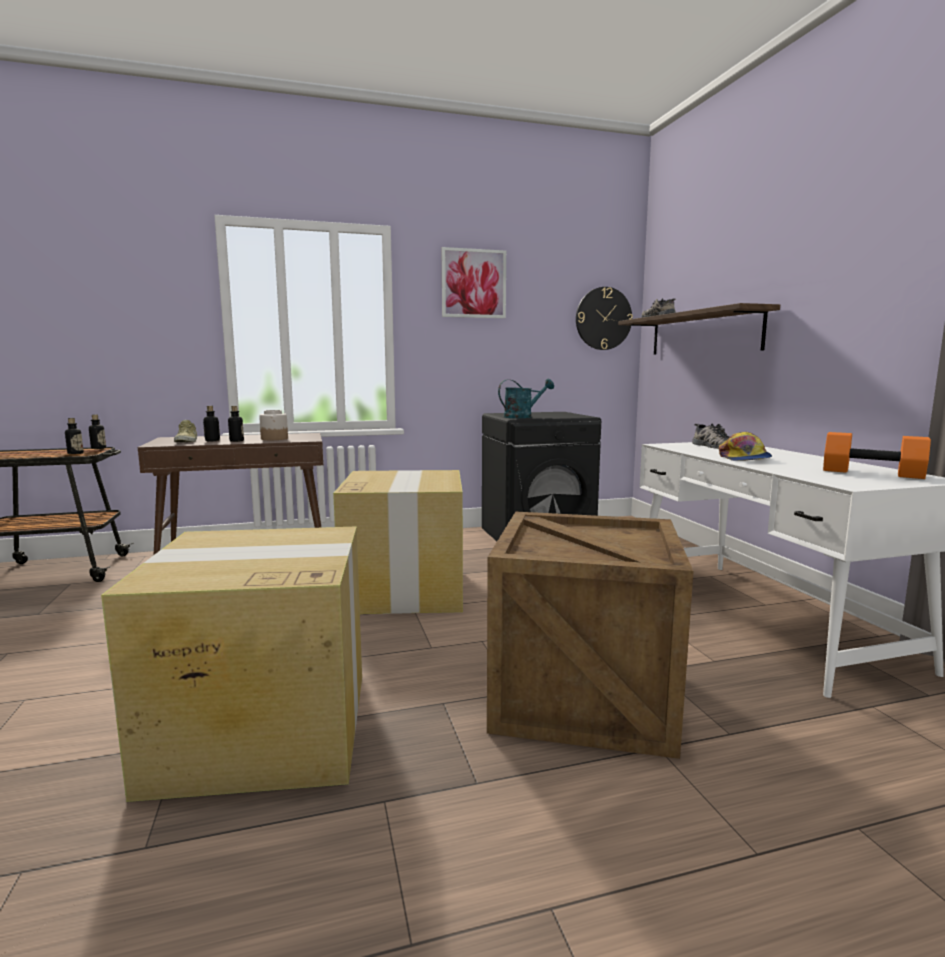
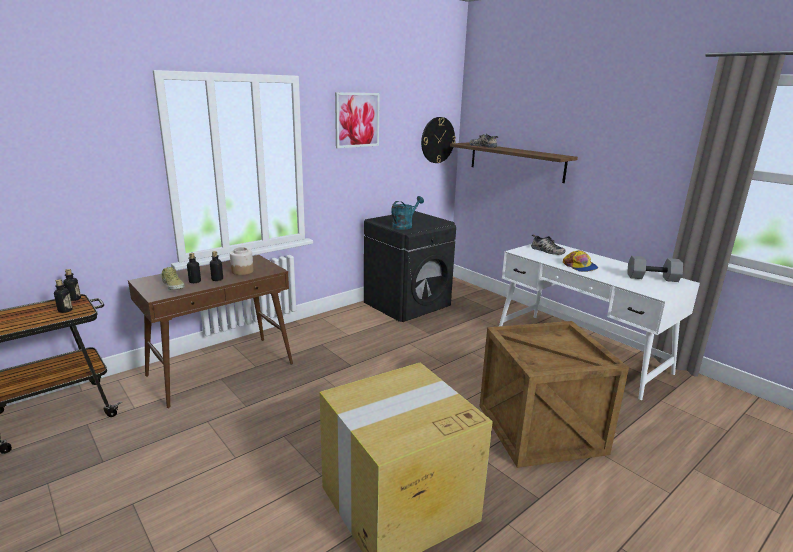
camera: 25 degrees left, 10 degrees up
cardboard box [333,470,463,614] -> none
orange dumbbell [823,432,931,479] -> grey dumbbell [627,256,683,282]

